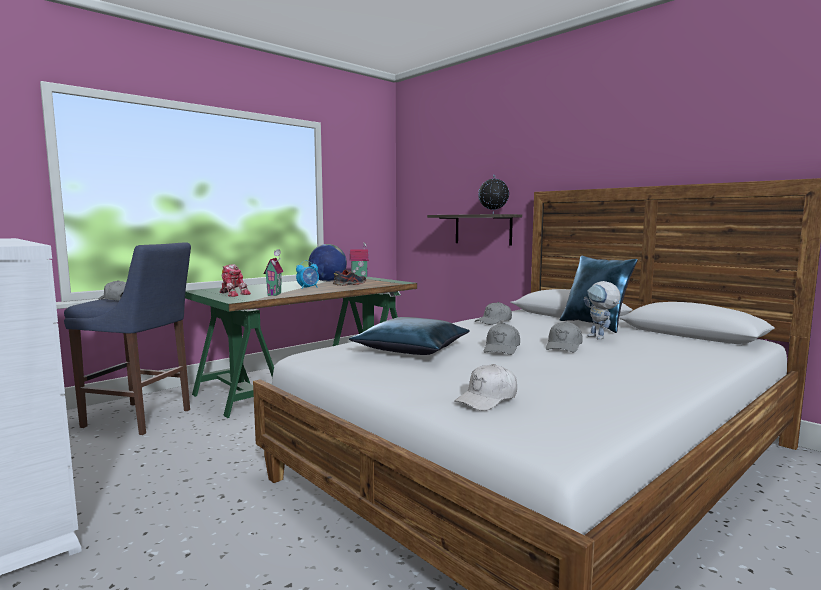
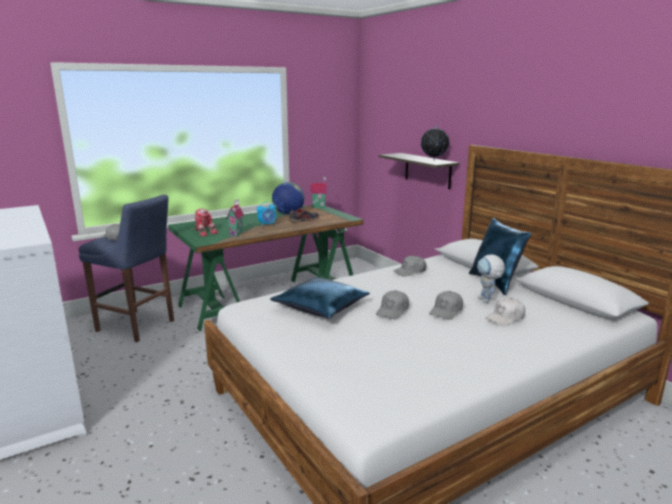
camera: 10 degrees right, 10 degrees up
white cap [454,364,517,411] -> white cap moved to [485,298,525,326]

